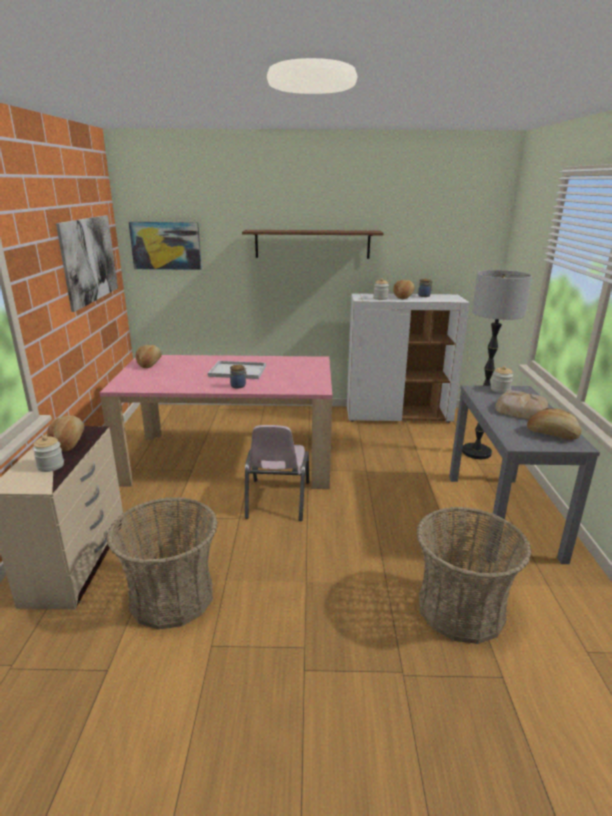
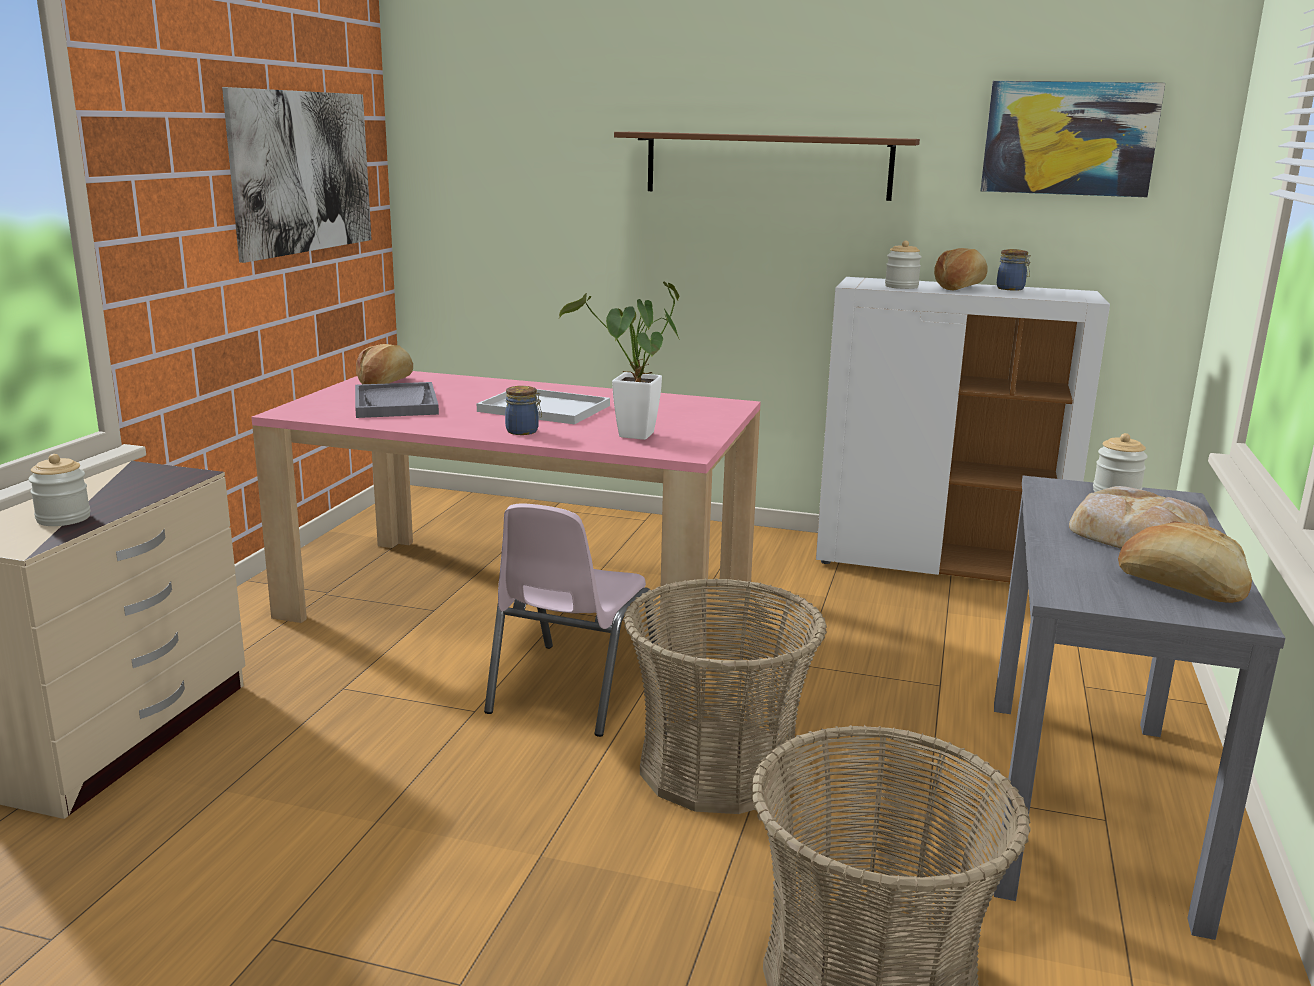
camera: 15 degrees right, 5 degrees down
bread [47,415,84,452] -> none
basket [107,497,218,630] -> basket moved to [623,578,827,814]
picture [128,222,202,270] -> picture moved to [981,81,1165,197]
floor lamp [462,270,532,459] -> none
none -> grey tray [355,382,439,418]
none -> potted plant [559,281,680,440]

